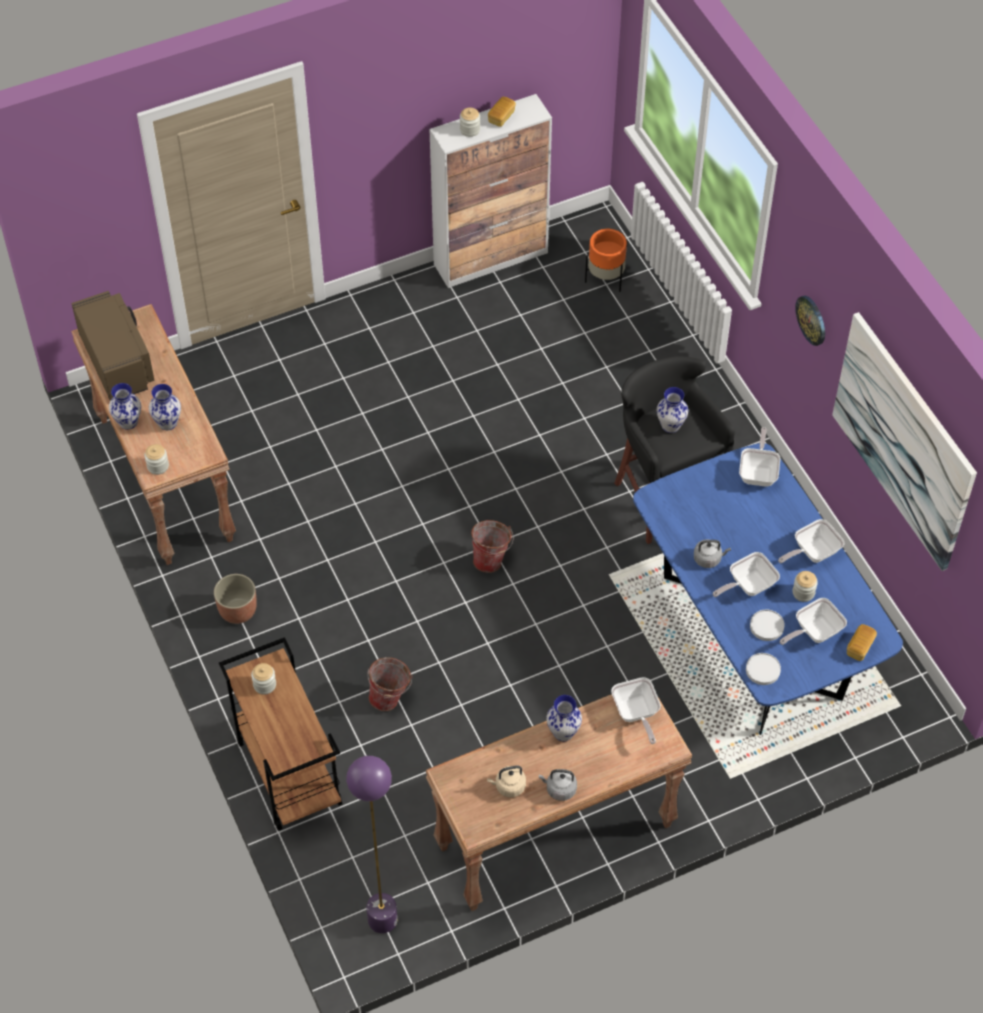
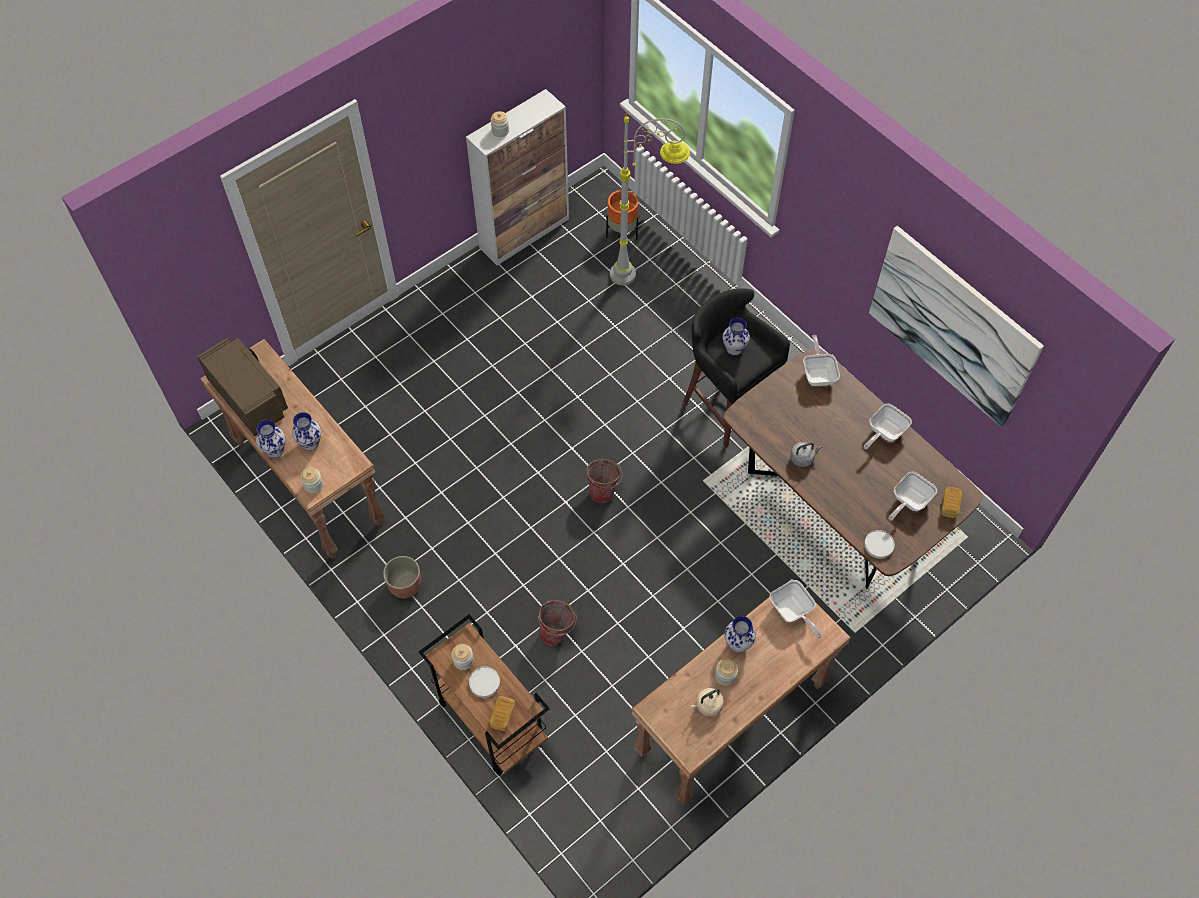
camera: 15 degrees left, 5 degrees up
purple floor lamp [346,756,397,933] -> none
bread [488,97,516,127] -> bread moved to [489,696,515,731]
grey kettle [539,769,577,801] -> none
blue dining table [633,443,903,735] -> brown dining table [724,348,982,589]
frying pan [713,552,780,597] -> none
white plate [750,610,785,641] -> white plate moved to [469,667,500,698]
jar [793,571,818,602] -> jar moved to [715,659,738,686]
wall clock [795,296,825,346] -> none
none -> grey floor lamp [610,113,690,285]

